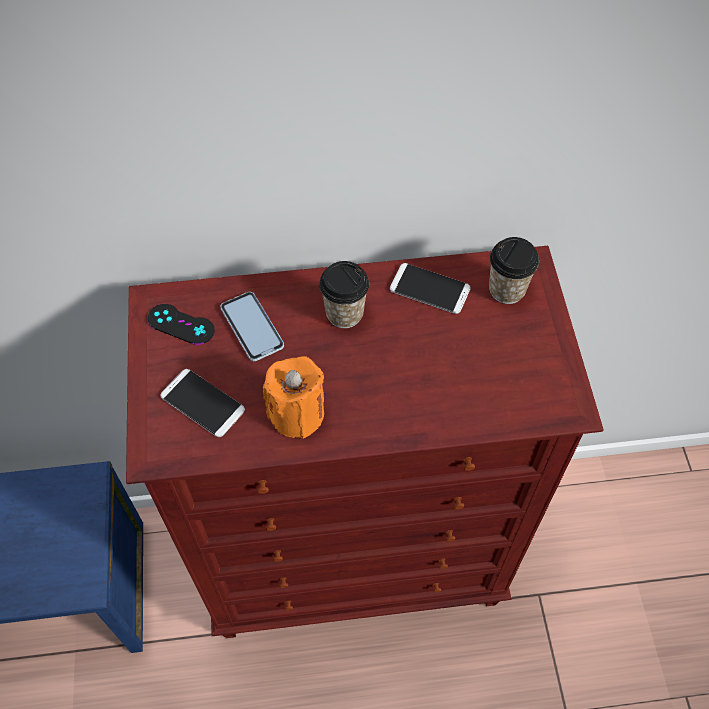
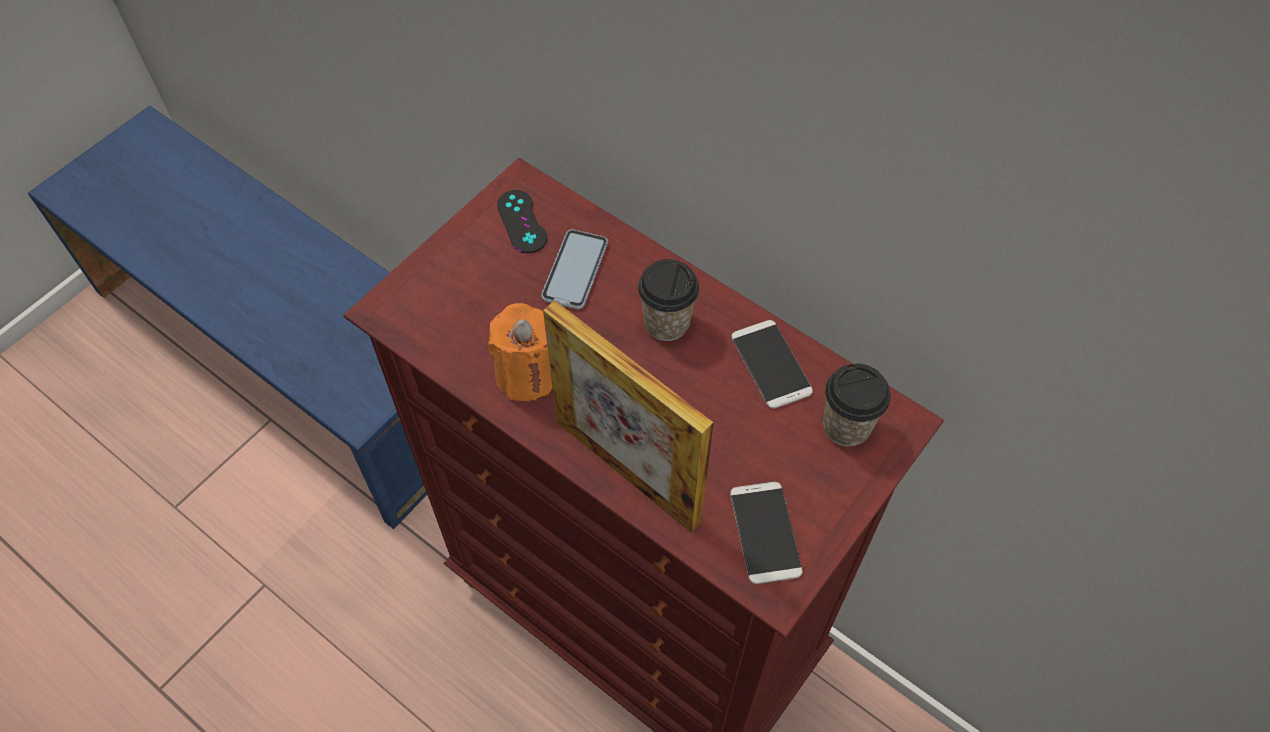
camera: 45 degrees right, 0 degrees up
phone [161,369,245,437] -> phone moved to [730,482,803,584]
none -> picture frame [543,300,714,533]

